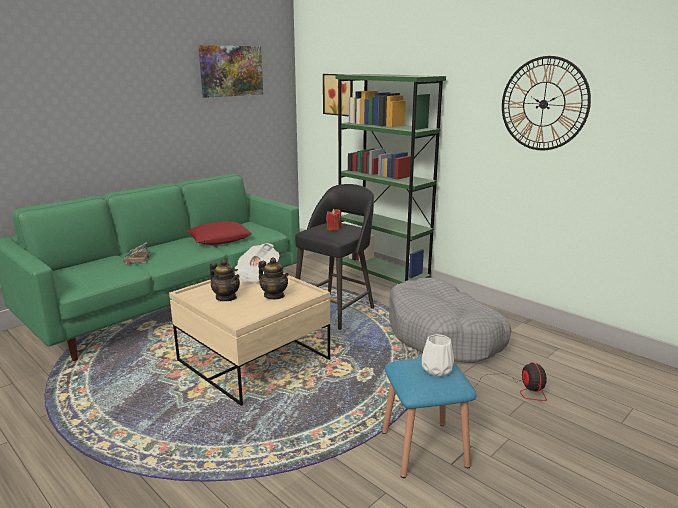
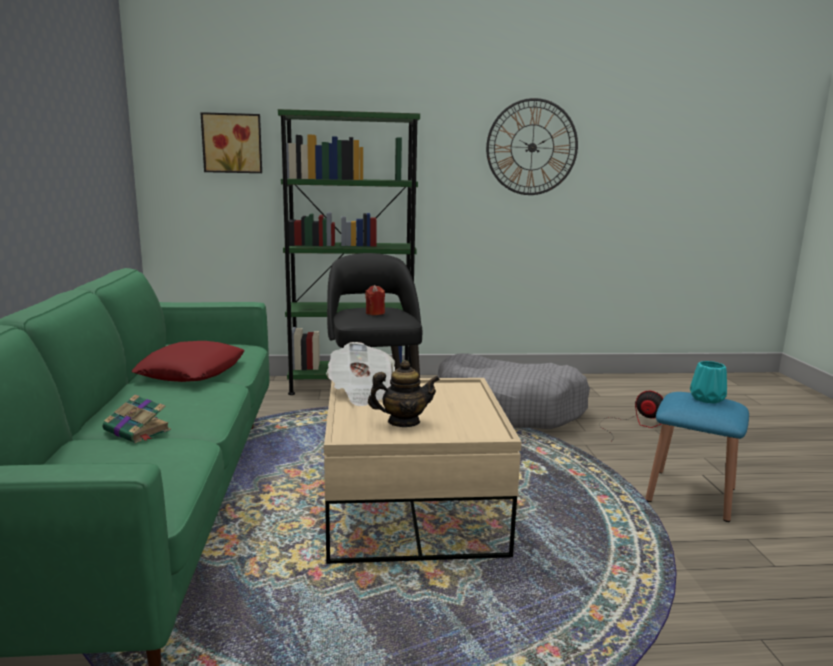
camera: 50 degrees left, 5 degrees down
picture [198,45,263,98] -> none
teapot [258,258,289,299] -> none
white vase [422,334,454,376] -> turquoise vase [690,361,727,403]

